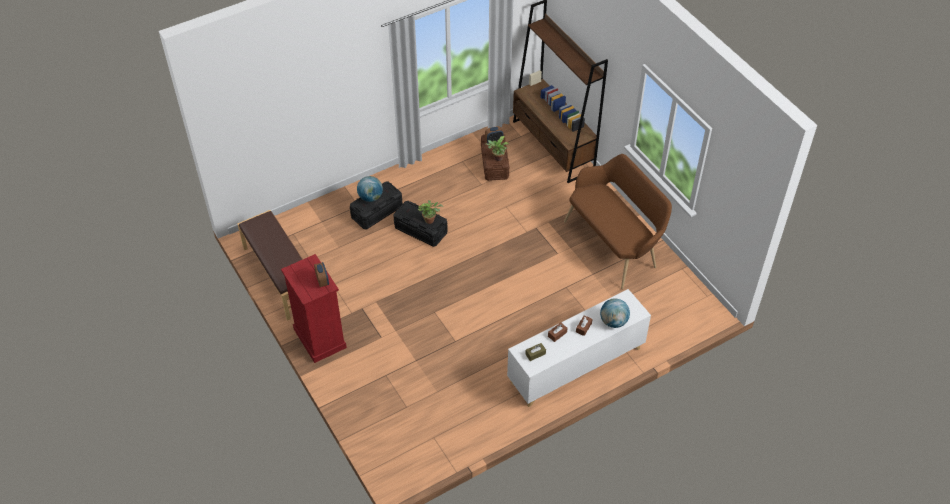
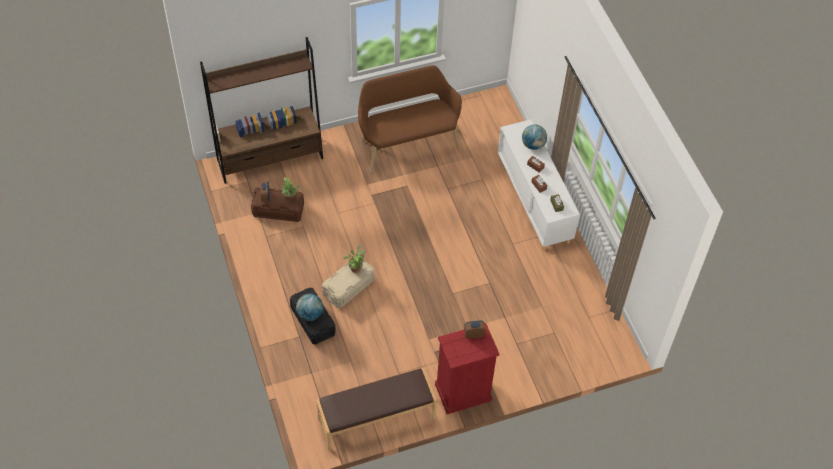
camera: 80 degrees left, 5 degrees up
black storage box [393,201,448,247] -> beige storage box [322,256,374,308]

